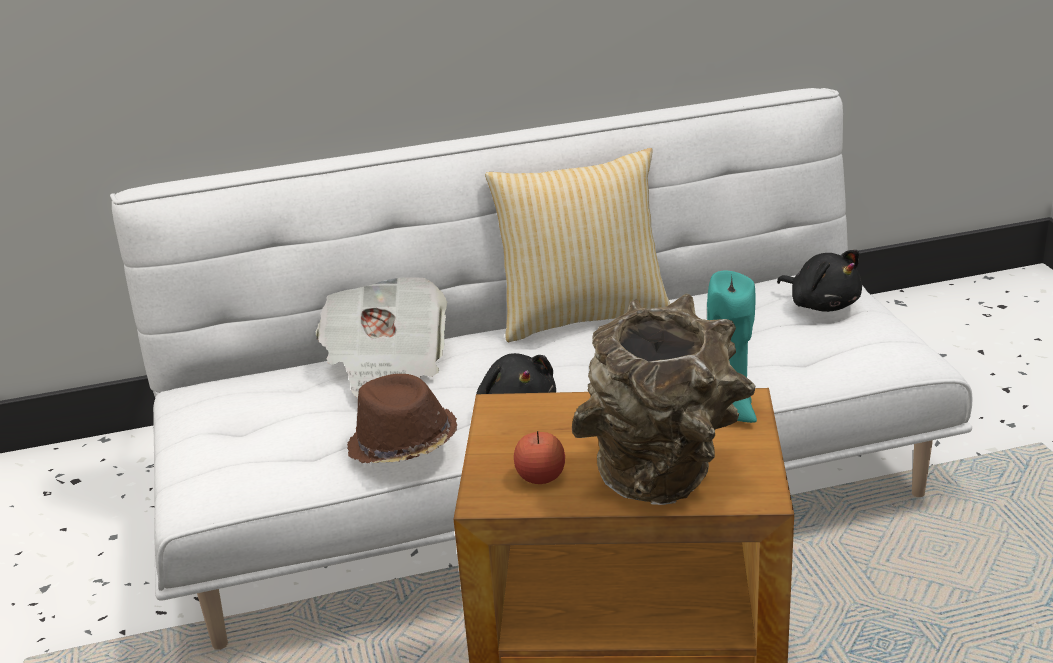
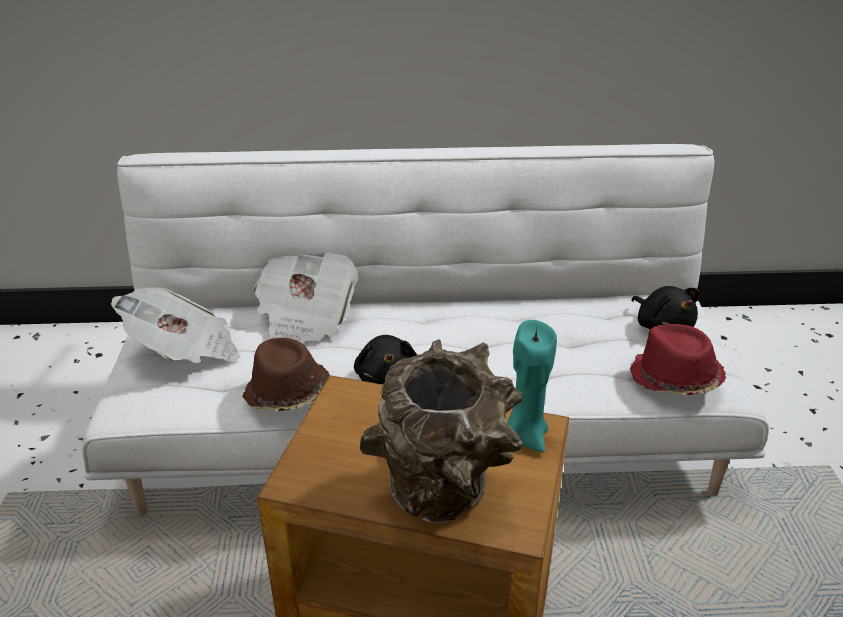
camera: 10 degrees right, 5 degrees up
pillow [485,148,670,342] -> none
apple [514,431,565,484] -> none
none -> newspaper [111,287,240,363]
none -> red hat [630,324,726,395]

